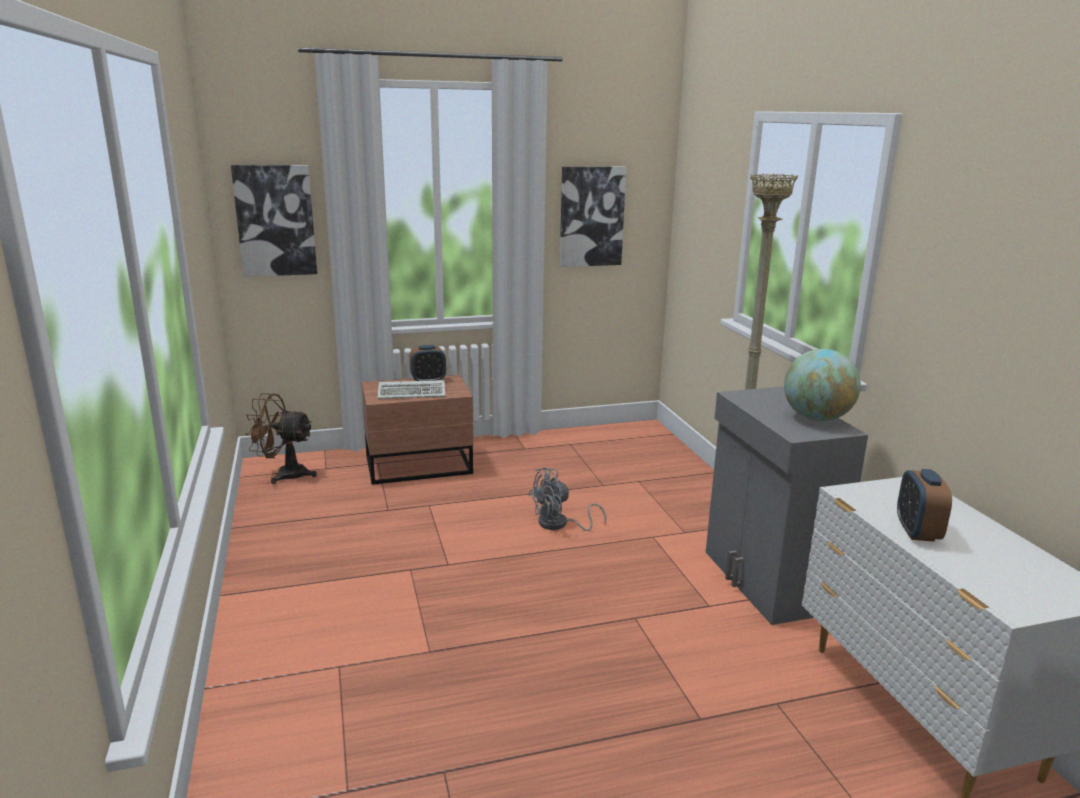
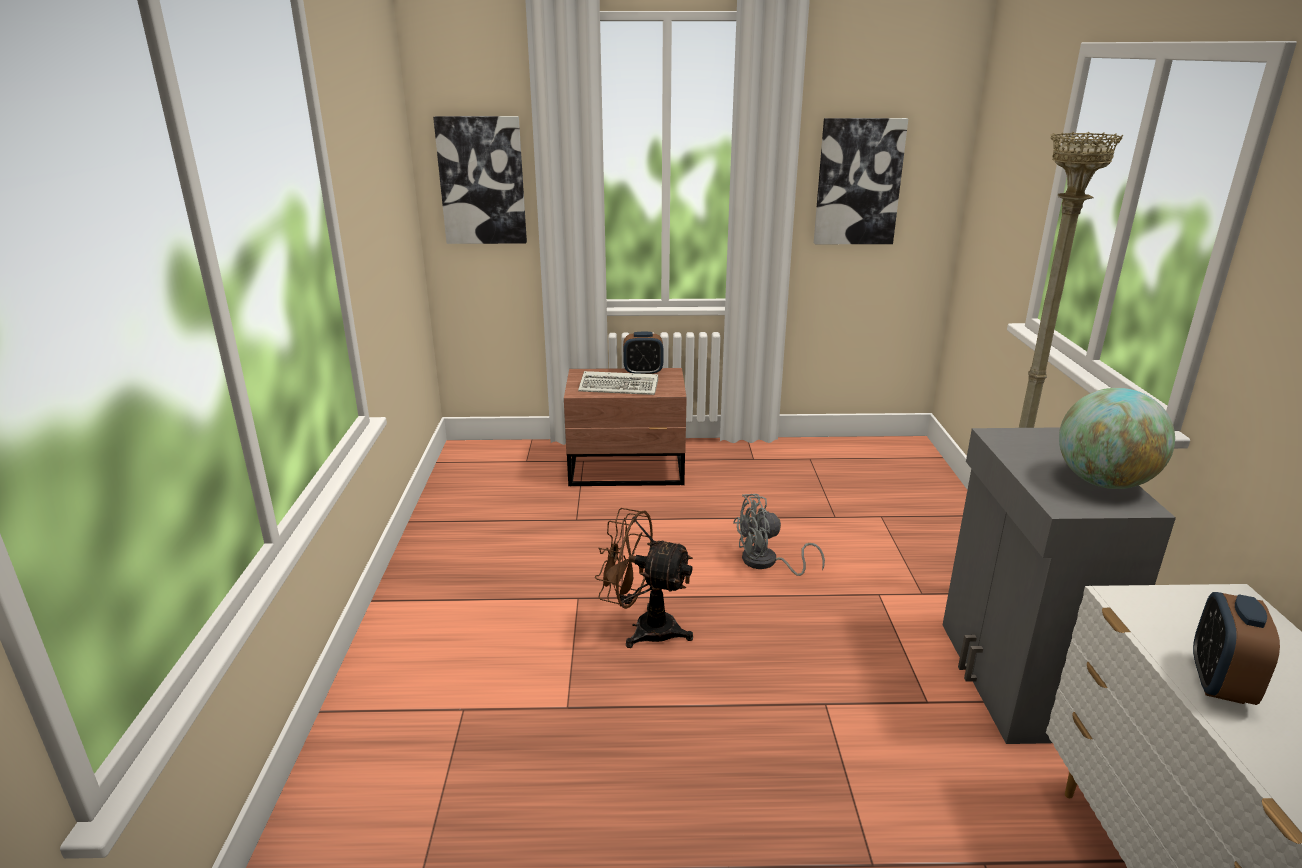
camera: 15 degrees right, 5 degrees up
brown fan [245,393,317,484] -> brown fan moved to [595,508,693,648]

